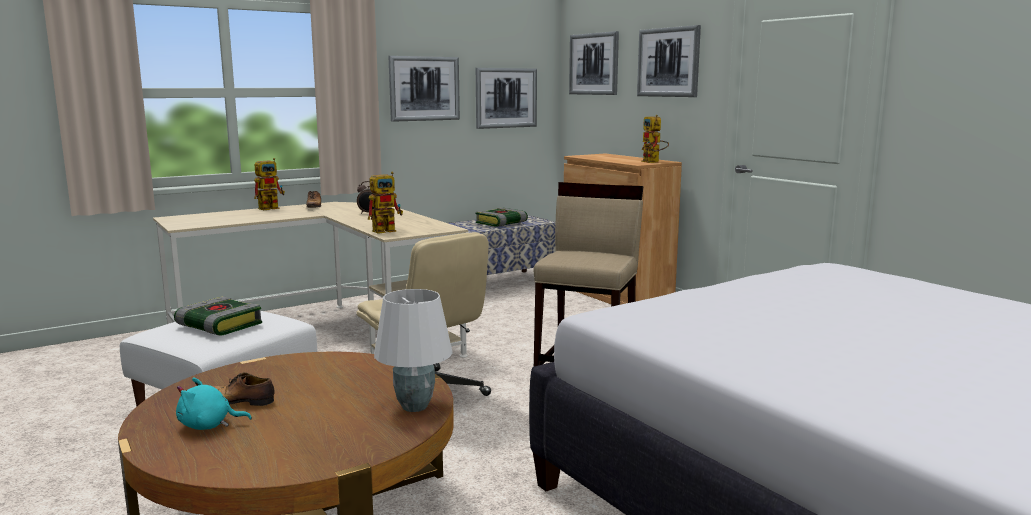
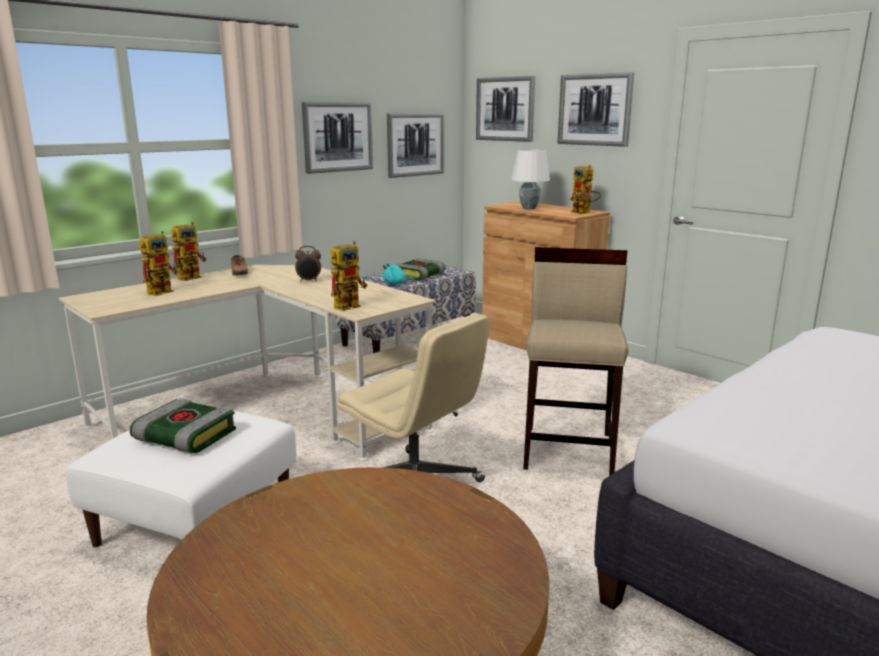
camera: 10 degrees left, 5 degrees up
turquoise plush toy [176,378,252,430] -> turquoise plush toy moved to [382,262,414,285]
shoe [212,372,274,406] -> none
white table lamp [374,289,453,412] -> white table lamp moved to [511,149,550,210]
none -> toy robot [139,231,178,296]

